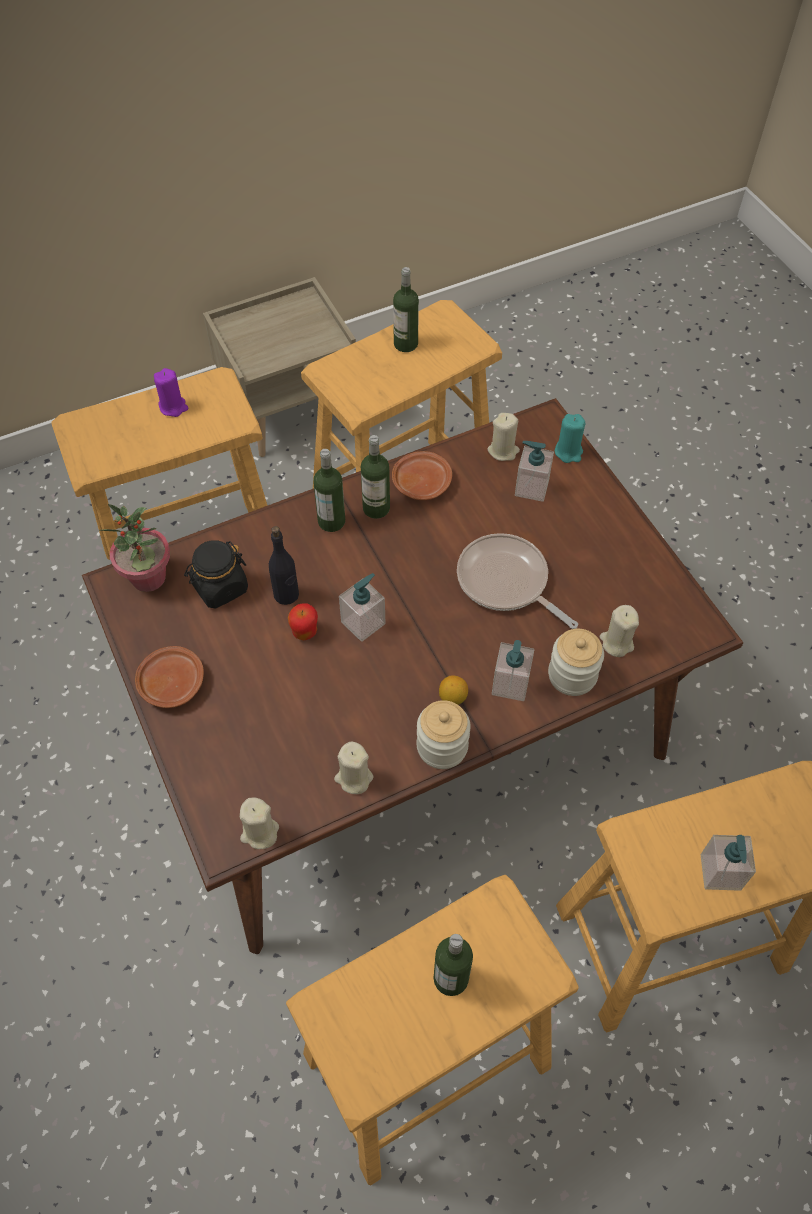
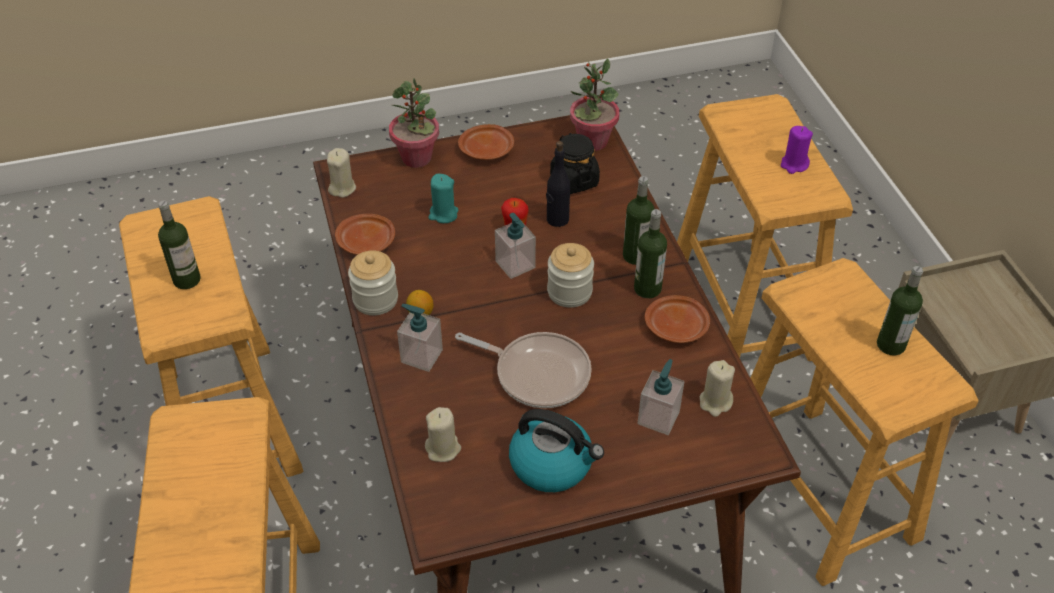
camera: 100 degrees right, 10 degrees down
beige candle [334,741,374,794] -> brown plate [335,214,395,255]
frying pan [457,533,578,629] -> frying pan turned 60 degrees clockwise [455,332,592,408]
jar [548,629,604,696] -> jar moved to [547,243,594,308]
turquoise candle [555,414,585,463] -> turquoise candle moved to [429,174,459,223]
soap dispenser [701,835,756,891] -> none
none -> potted plant [389,78,439,168]
none -> kettle [509,409,604,492]

